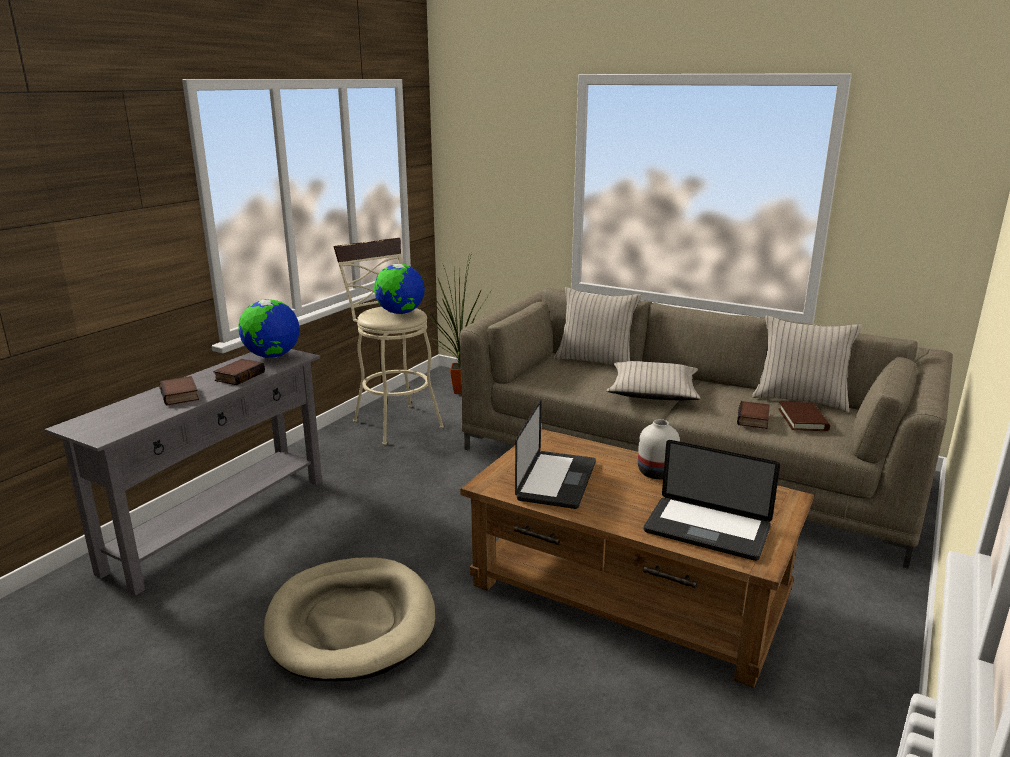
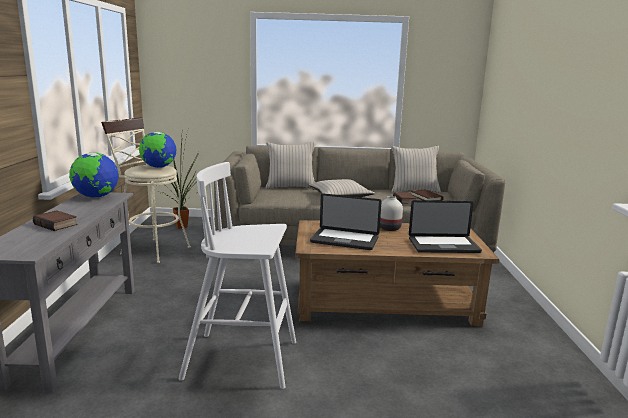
camera: 30 degrees left, 5 degrees down
book [213,359,265,385] -> none
beige dog bed [264,557,435,681] -> white stool [179,162,296,389]
laptop [515,399,596,509] -> laptop turned 120 degrees clockwise [310,194,382,250]

